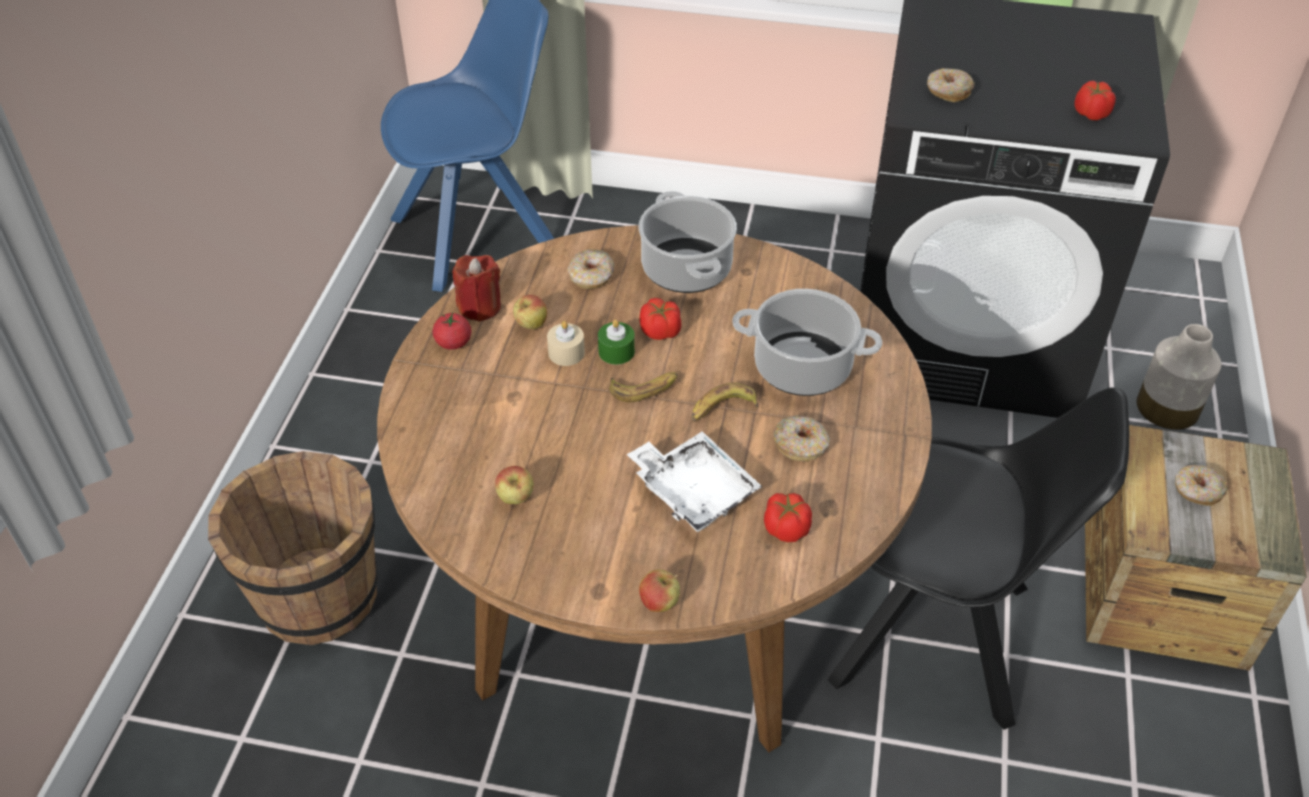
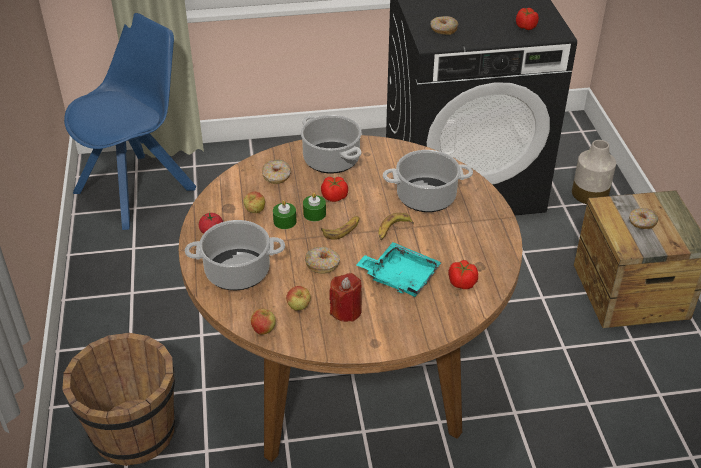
camera: 20 degrees left, 5 degrees down
red candle [452,255,501,322] -> red candle moved to [329,273,362,322]
beige candle [547,321,585,366] -> green candle [273,200,297,229]
white tray [627,431,763,532] -> turquoise tray [356,242,442,297]
apple [639,569,680,612] -> apple moved to [251,308,276,335]
donut [773,415,830,462] -> donut moved to [305,247,340,274]
black chair [828,387,1129,730] -> none
none -> cooking pot [185,220,285,290]

